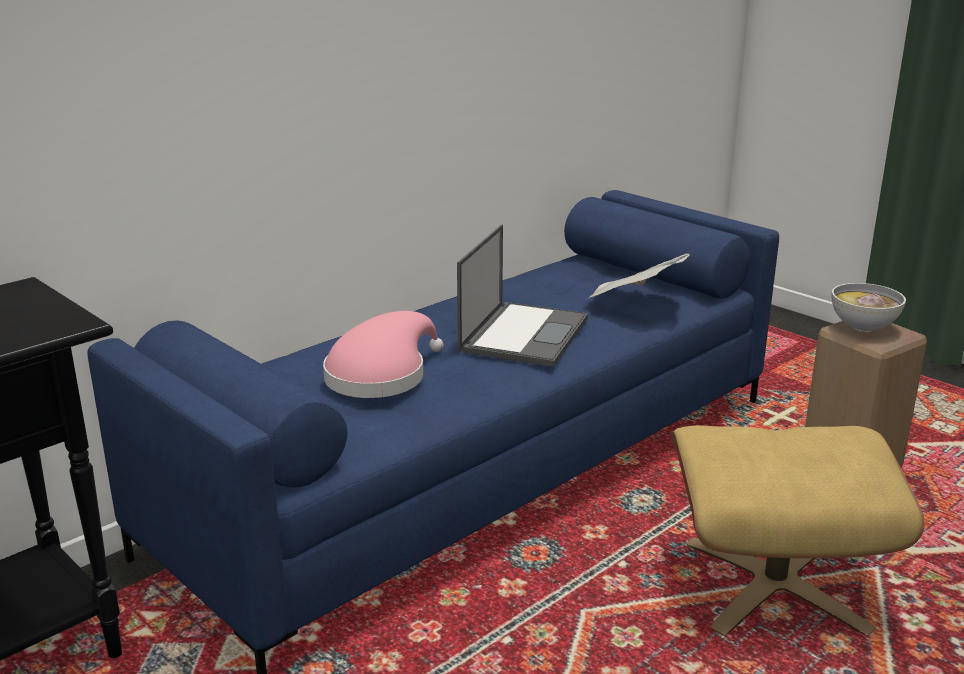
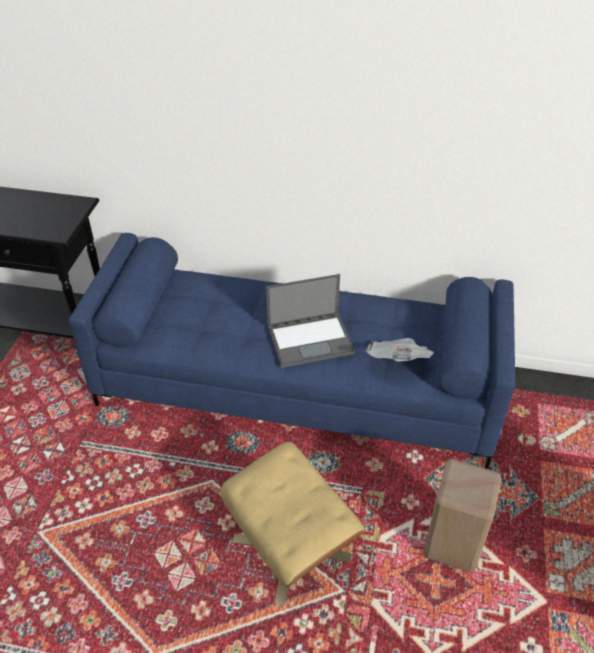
camera: 55 degrees right, 20 degrees up
pink hat [323,311,444,398] -> none
bowl [832,283,906,332] -> none

